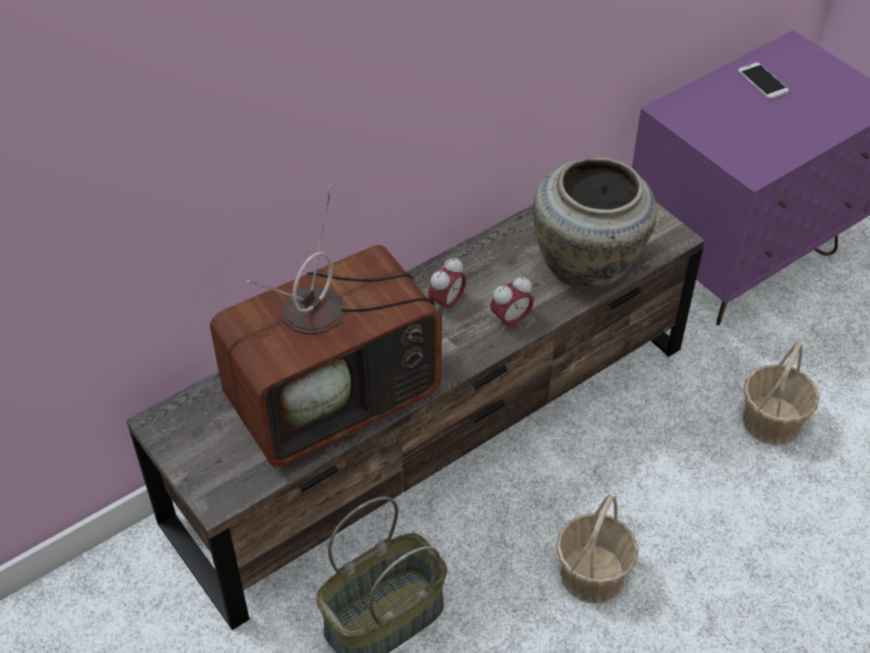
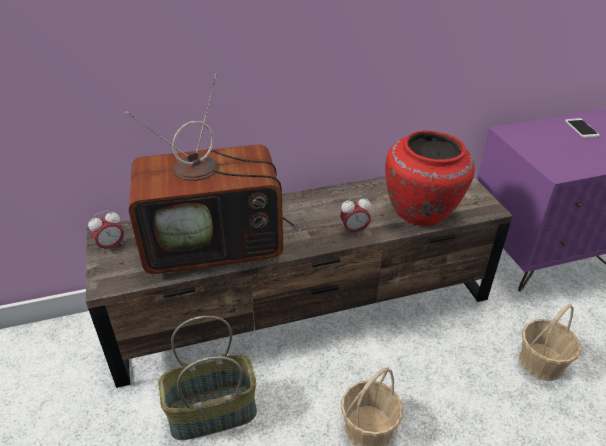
camera: 20 degrees right, 10 degrees down
alarm clock [428,257,466,315] -> alarm clock moved to [88,210,124,253]
beige vase [533,158,657,290] -> red vase [385,131,475,226]

